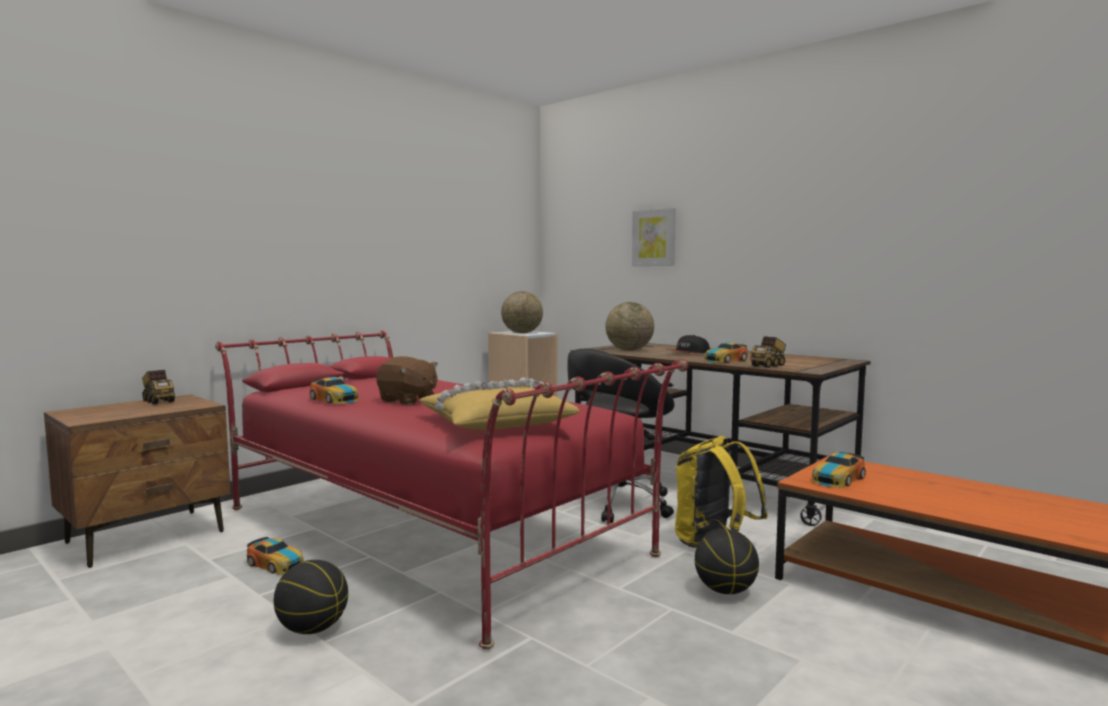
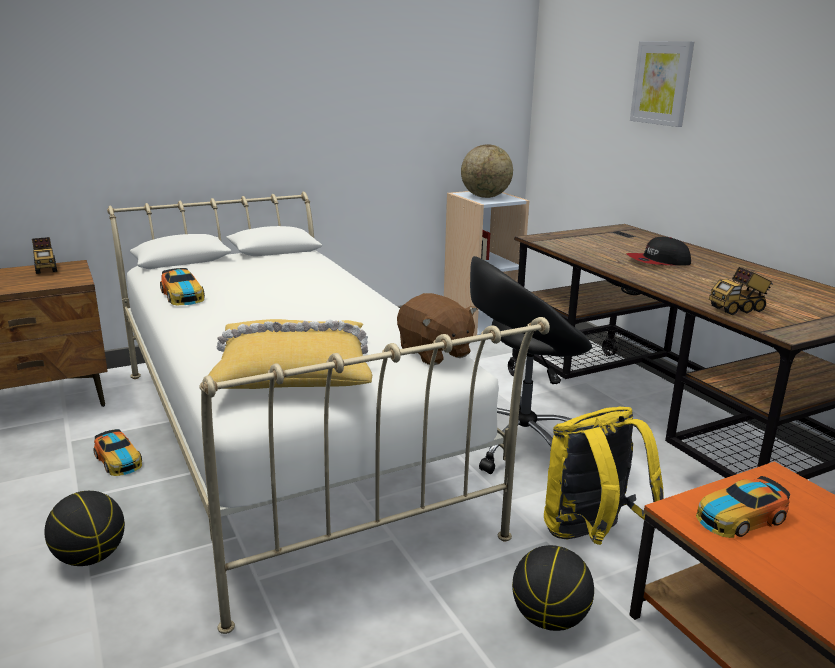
camera: 20 degrees right, 15 degrees up
red bed [215,330,688,650] -> white bed [107,192,550,634]
brown plush toy [376,356,438,405] -> brown plush toy moved to [397,293,477,365]
globe [605,302,654,351] -> none
toy car [705,342,748,363] -> none

